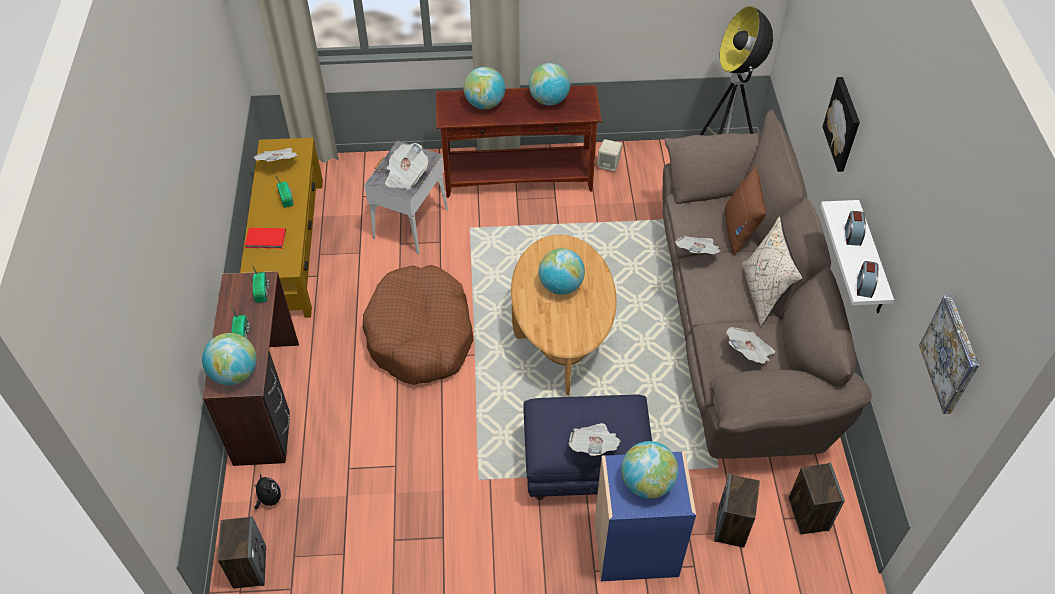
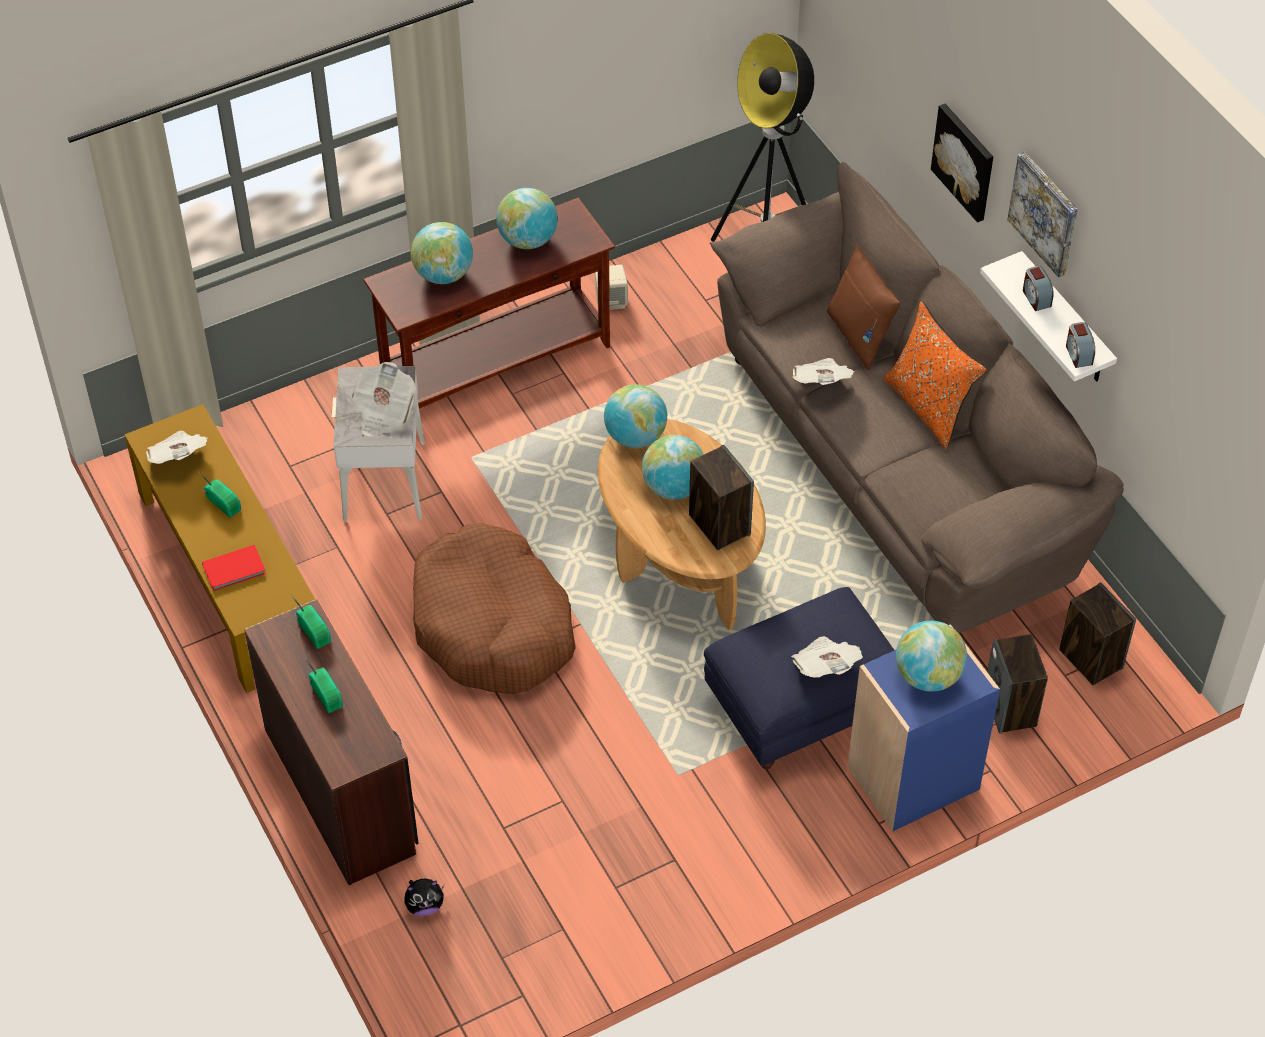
camera: 25 degrees left, 0 degrees up
globe [202,333,256,385] -> globe moved to [604,384,667,448]
speaker [218,516,266,589] -> speaker moved to [689,445,754,550]
plush toy [254,473,281,510] -> plush toy turned 135 degrees clockwise [404,879,444,916]
newspaper [726,327,775,364] -> none
beige pillow [741,216,803,327] -> orange pillow [883,301,987,450]
picture [919,295,979,414] -> picture moved to [1007,152,1078,277]

